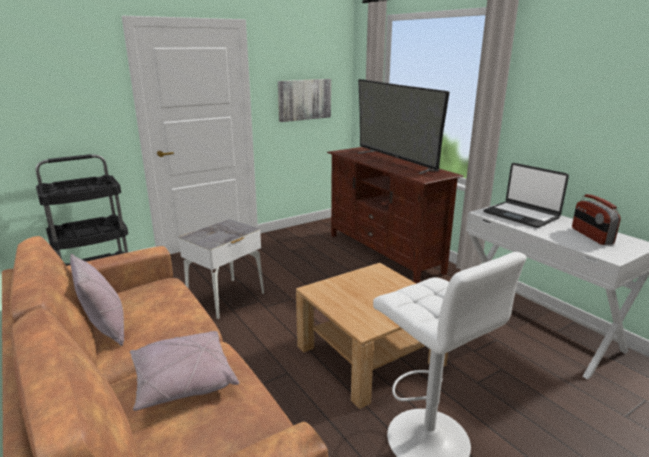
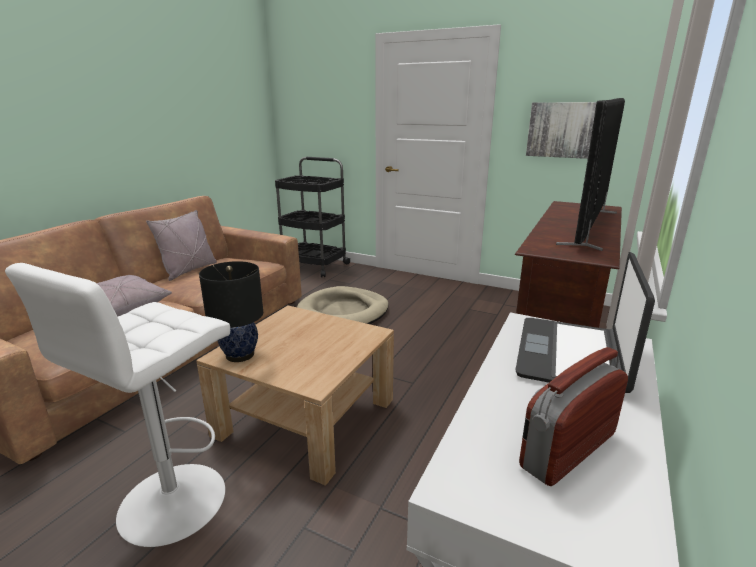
camera: 60 degrees right, 0 degrees up
side table [179,219,264,319] -> beige dog bed [297,286,389,324]
none -> black table lamp [199,261,263,362]

